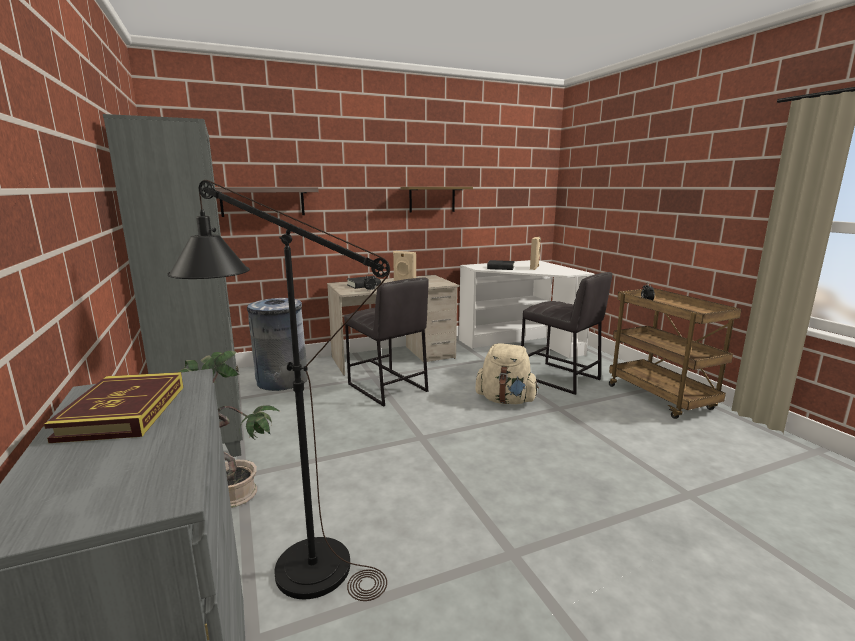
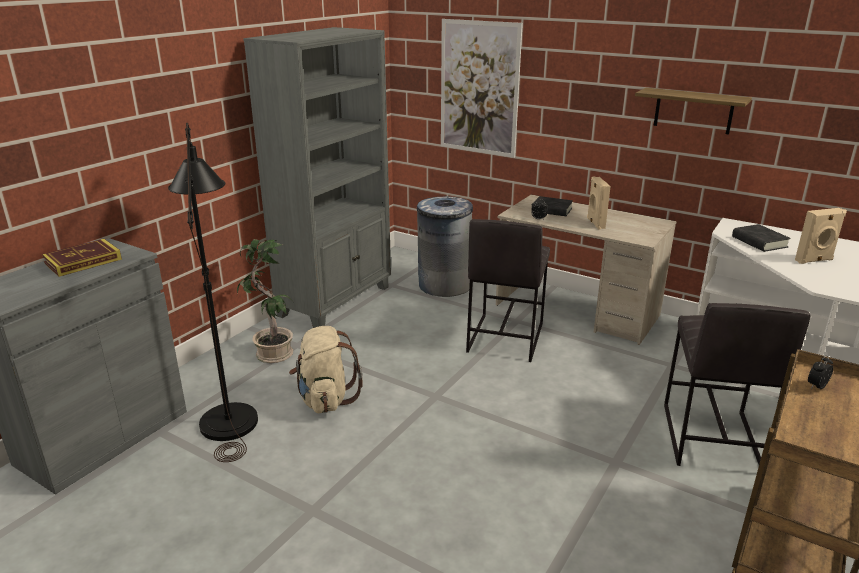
camera: 55 degrees right, 10 degrees up
shelf [215,187,319,217] -> picture [441,19,523,158]
beige backpack [475,343,539,404] -> beige backpack moved to [289,326,363,413]

